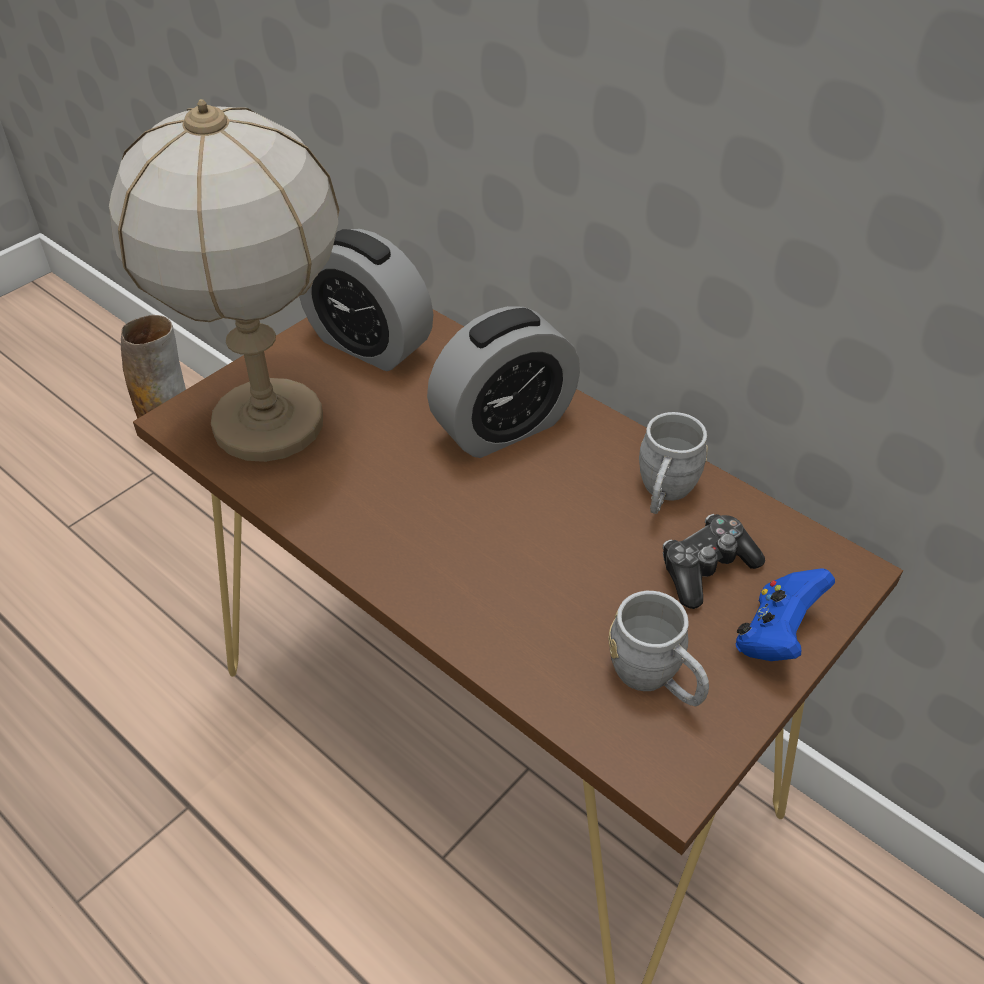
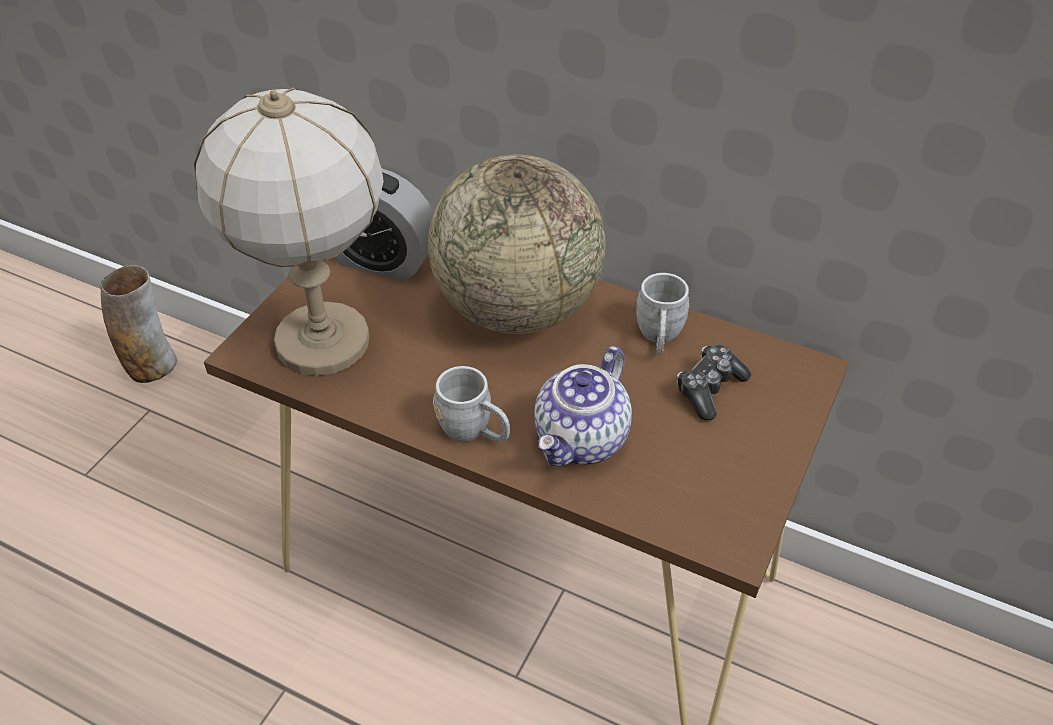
camera: 15 degrees left, 0 degrees up
alarm clock [427,306,580,458] -> globe [428,155,606,334]
grey mug [608,591,709,706] -> grey mug moved to [433,366,510,442]
blue game controller [736,568,835,661] -> none
none -> teapot [534,346,632,467]

